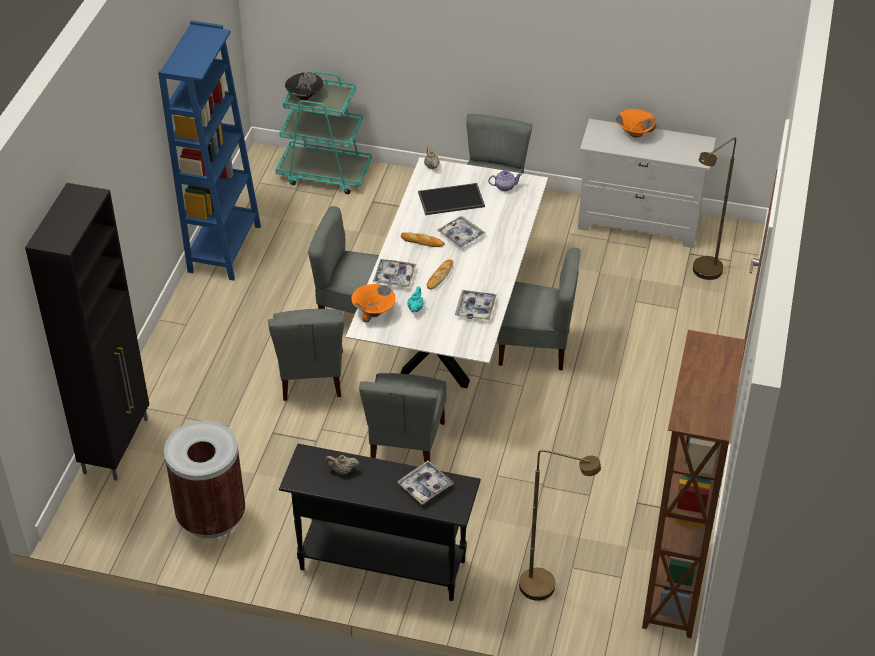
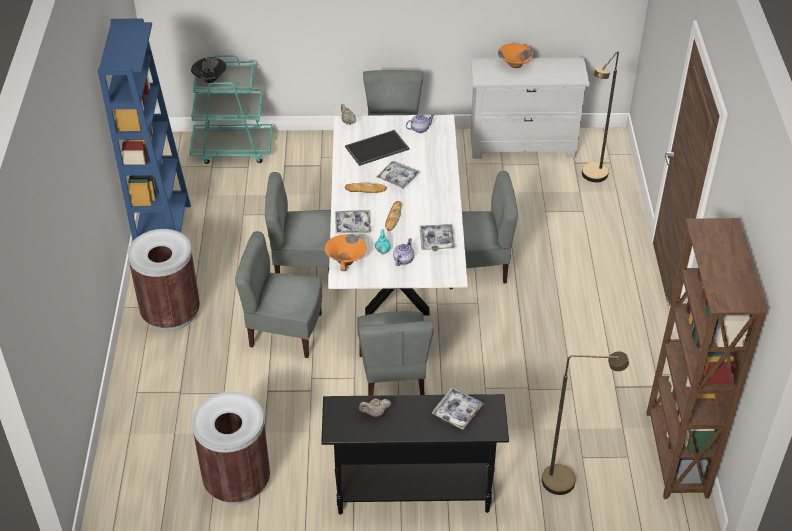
camera: 15 degrees left, 0 degrees up
black cabinet [25,183,149,481] -> none
grey chair [268,309,344,401] -> grey chair turned 120 degrees clockwise [235,231,322,358]
none -> brown trash can [128,229,200,332]
none -> teapot [393,238,414,266]

